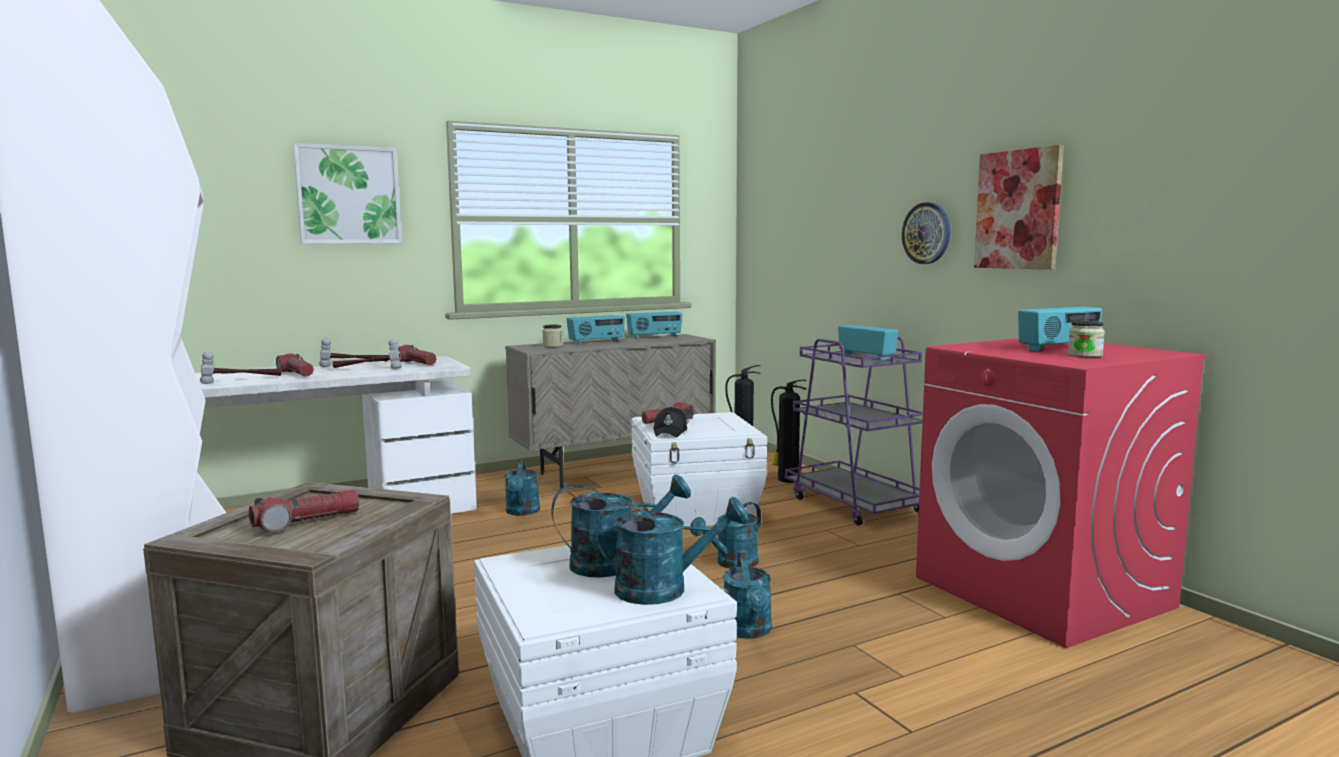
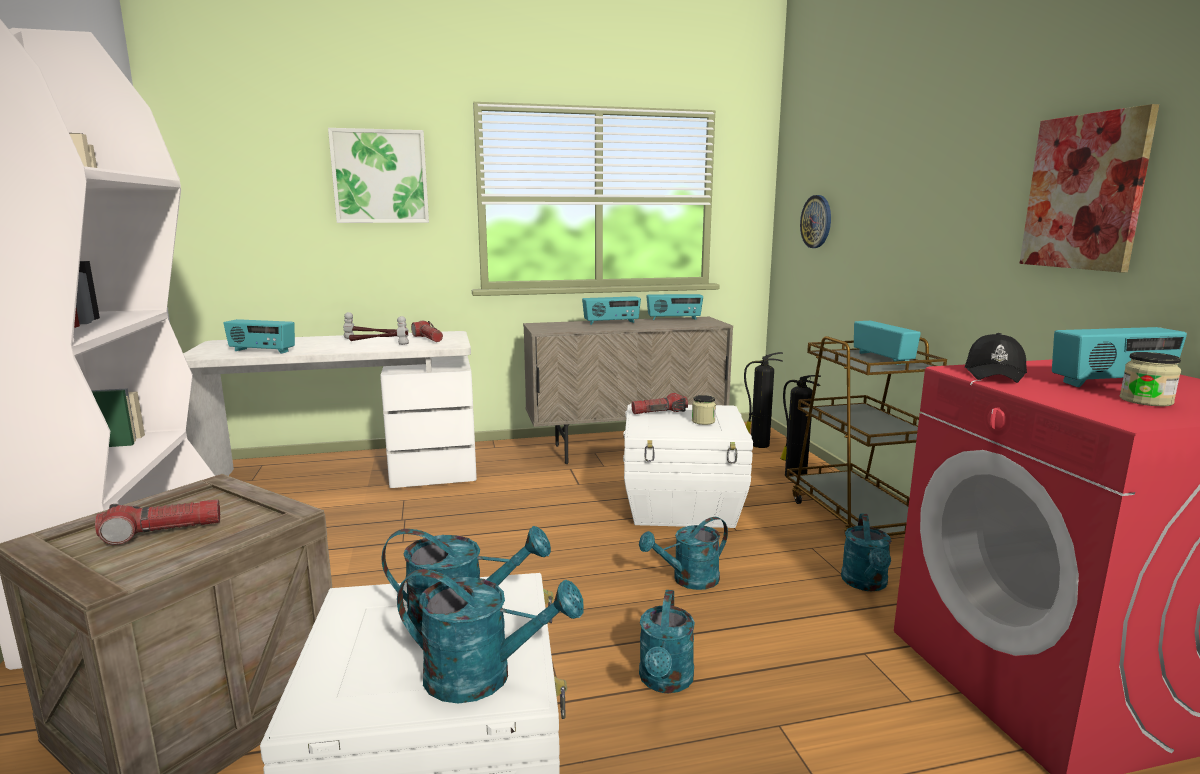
camera: 15 degrees right, 5 degrees up
hammer [200,351,282,384] -> radio [223,319,295,354]
flashlight [276,353,314,376] -> none
turquoise watering can [504,460,540,516] -> turquoise watering can moved to [841,513,891,591]
jar [542,325,563,347] -> jar moved to [692,395,716,425]
black cap [653,407,687,437] -> black cap moved to [965,333,1027,383]
purple cart [785,337,923,525] -> brown cart [786,336,947,536]
wall clock [902,202,950,264] -> wall clock moved to [800,195,831,248]

